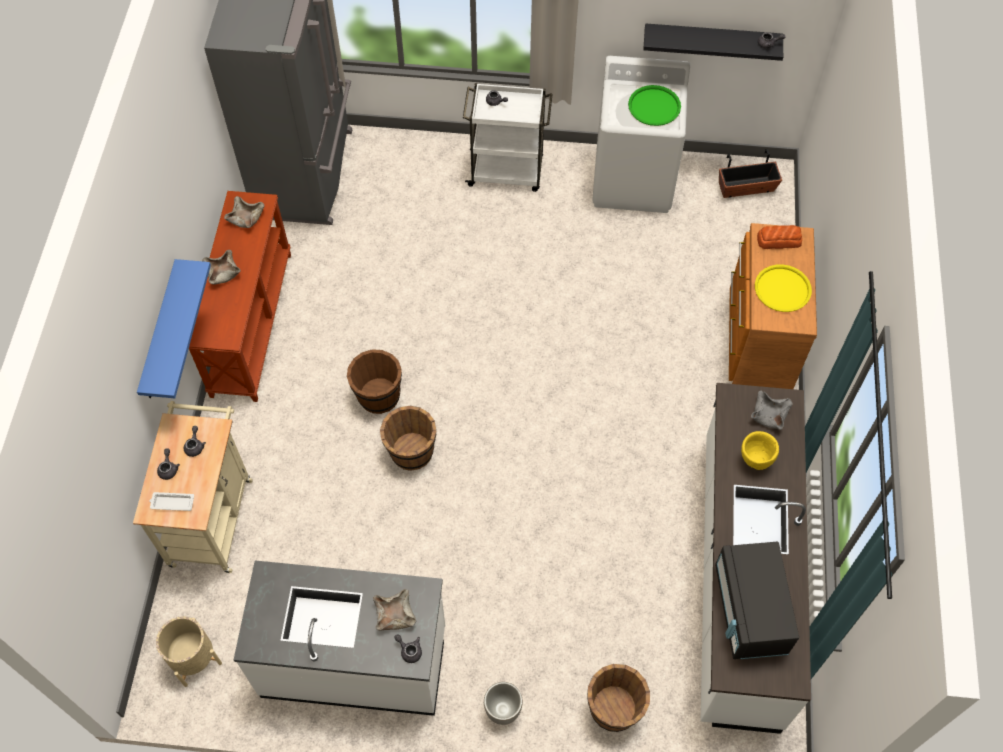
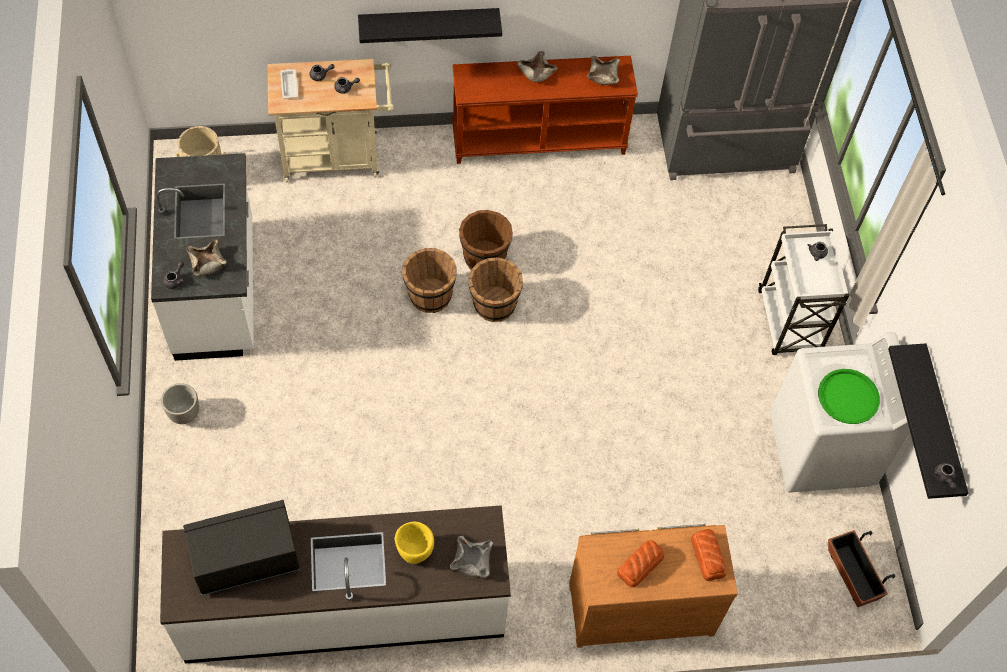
camera: 75 degrees right, 0 degrees up
blue shelf [137,259,211,398] -> black shelf [358,8,502,43]
brown bucket [587,664,650,732] -> brown bucket moved to [468,257,523,322]
yellow tray [755,264,812,312] -> bread [617,540,664,587]

